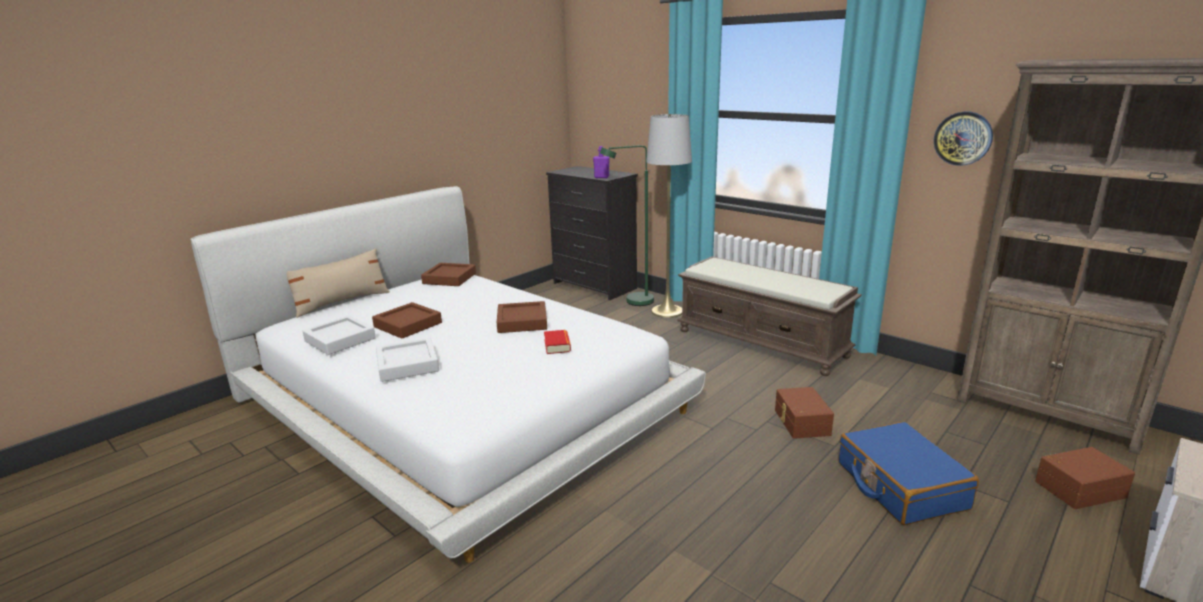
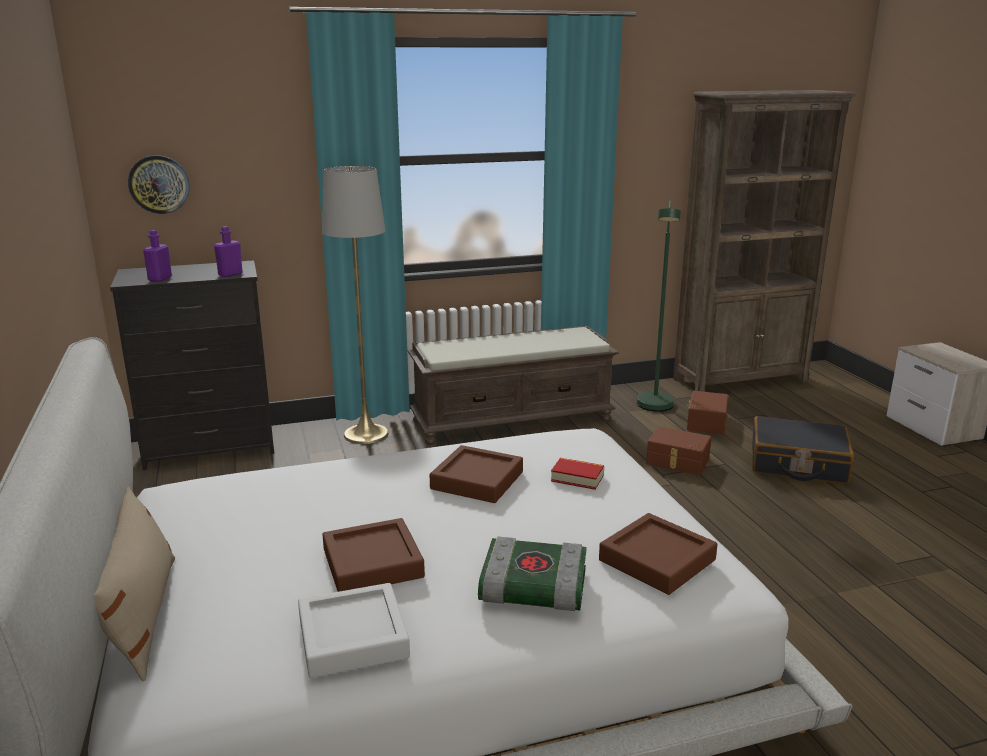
camera: 60 degrees left, 0 degrees up
grey tray [376,338,439,382] -> book [478,536,587,611]
brown tray [421,263,476,286] -> brown tray moved to [599,513,717,595]
green floor lamp [600,145,654,306] -> green floor lamp moved to [637,200,681,411]
blue suitcase [839,422,979,525] -> black suitcase [752,416,854,484]
wall clock [934,111,993,166] -> wall clock moved to [128,155,190,214]
brown storage box [1035,447,1135,509] -> brown storage box moved to [686,391,728,434]
none -> purple bottle [143,230,172,282]

